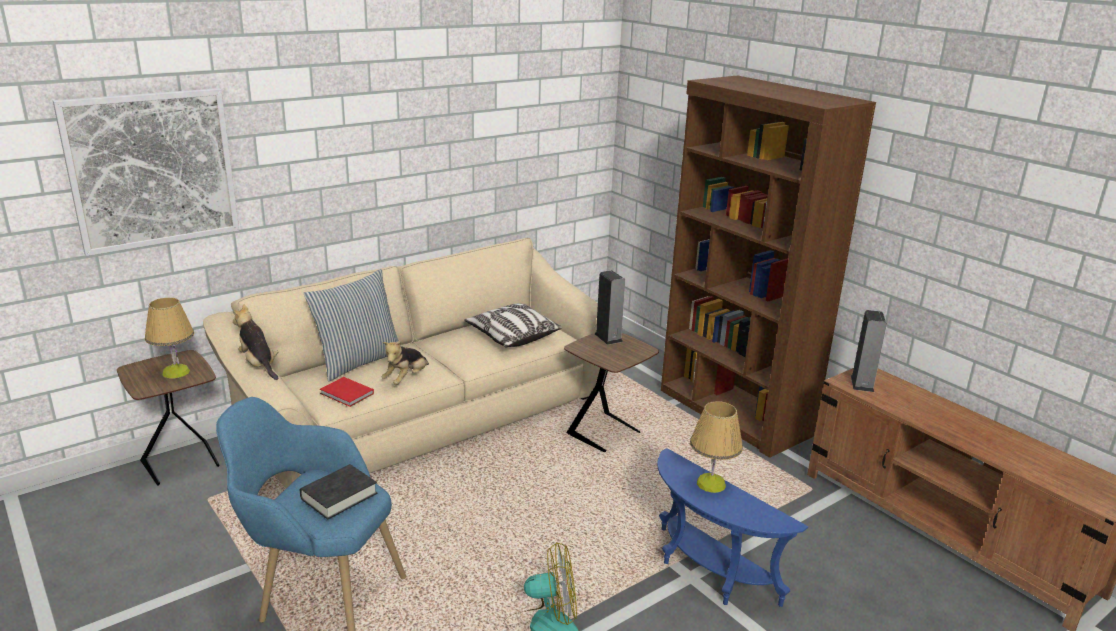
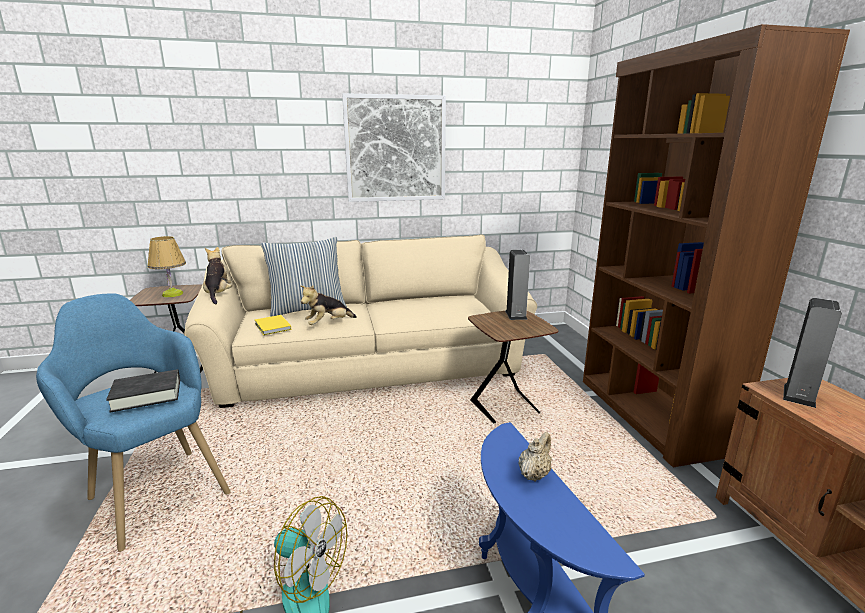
camera: 25 degrees right, 5 degrees down
picture [53,88,239,256] -> picture moved to [342,93,446,202]
red book [320,377,374,407] -> yellow book [255,315,291,335]
pillow [464,303,562,348] -> none
table lamp [690,401,743,493] -> beige teapot [519,432,552,482]

